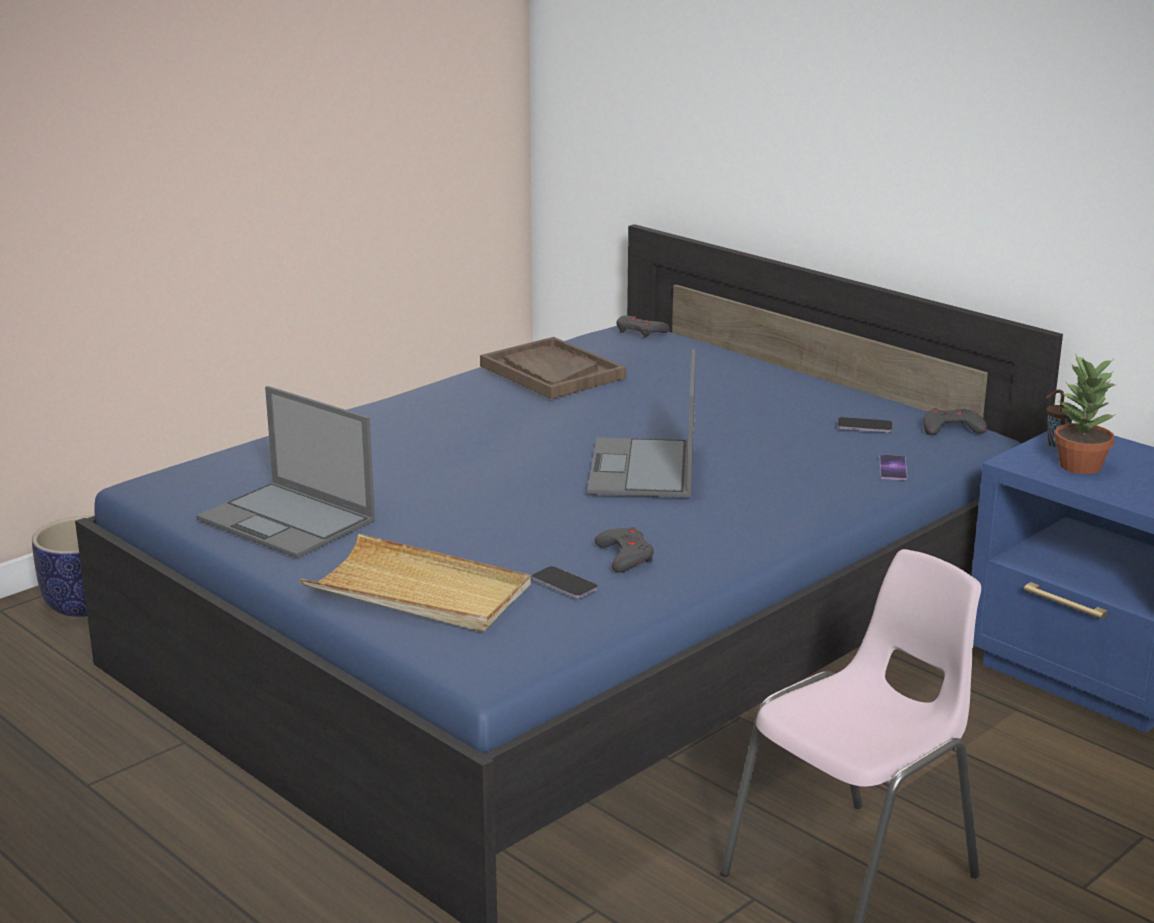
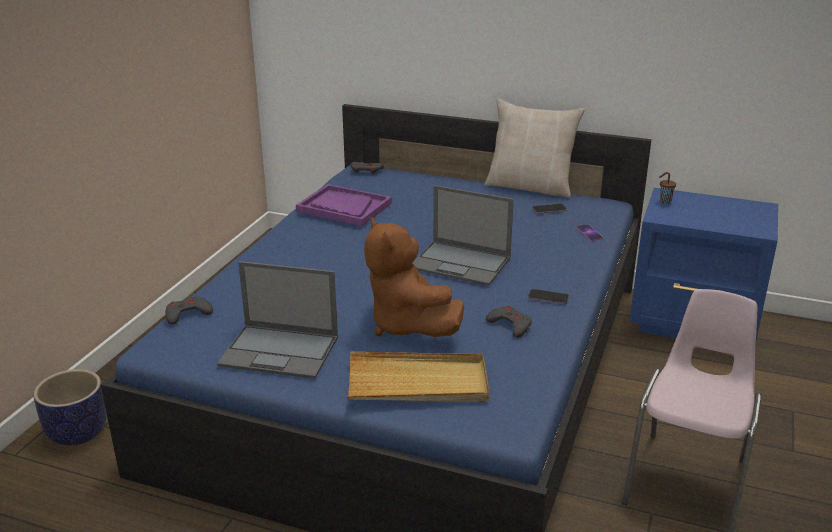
camera: 25 degrees left, 5 degrees up
brown tray [480,337,626,399] -> purple tray [296,184,392,226]
phone [531,566,598,599] -> phone moved to [528,289,569,305]
laptop [587,349,696,497] -> laptop turned 45 degrees counterclockwise [413,185,514,286]
grey game controller [923,408,987,435] -> grey game controller moved to [165,297,213,325]
potted plant [1054,354,1117,474] -> none
none -> brown plush toy [364,218,464,337]
none -> beige pillow [485,99,585,198]

